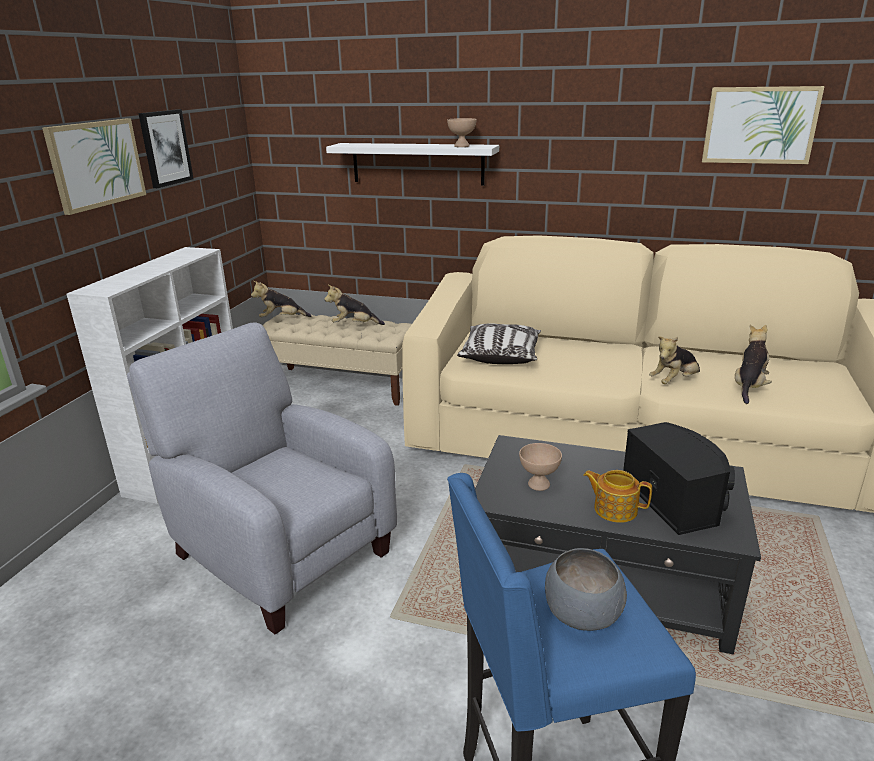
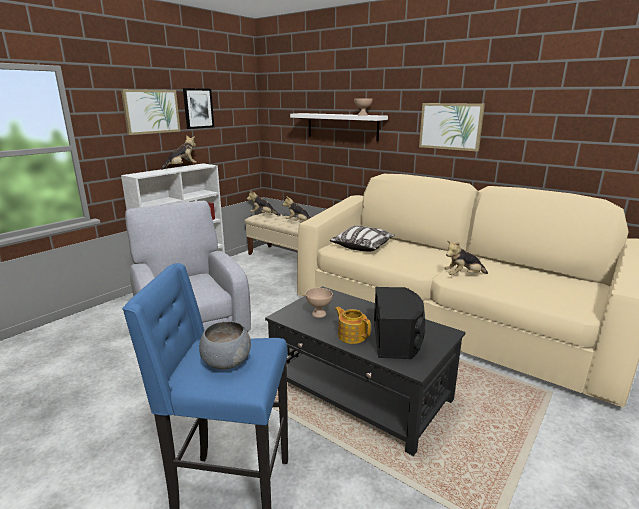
camera: 20 degrees right, 5 degrees down
picture [702,86,825,164] -> picture moved to [419,103,485,152]
plush toy [735,325,772,404] -> plush toy moved to [161,135,196,170]

